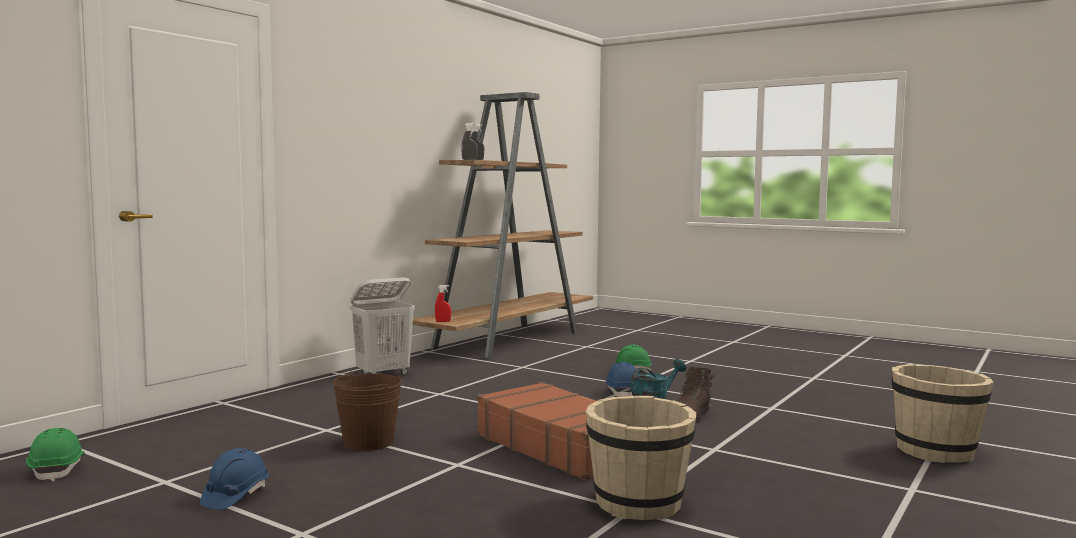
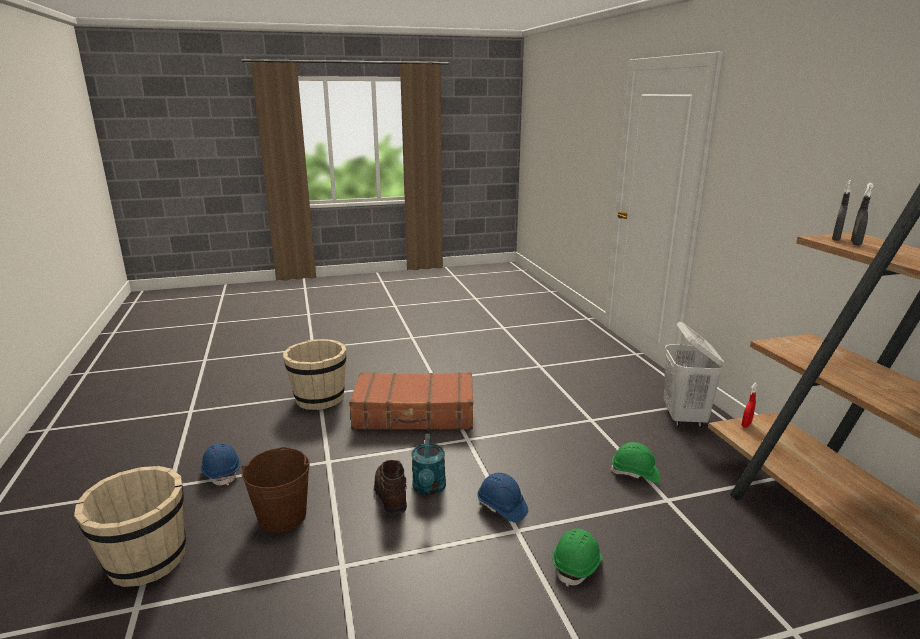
camera: 130 degrees right, 15 degrees up
green hard hat [26,428,84,482] -> green hard hat moved to [610,442,661,483]
blue hard hat [200,448,269,510] -> blue hard hat moved to [201,443,241,486]
brown bucket [333,371,402,451] -> brown bucket moved to [241,447,310,533]

